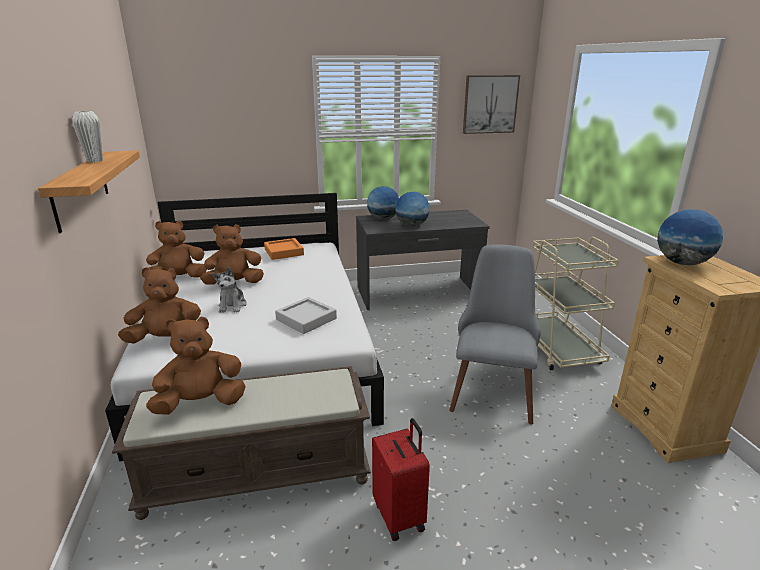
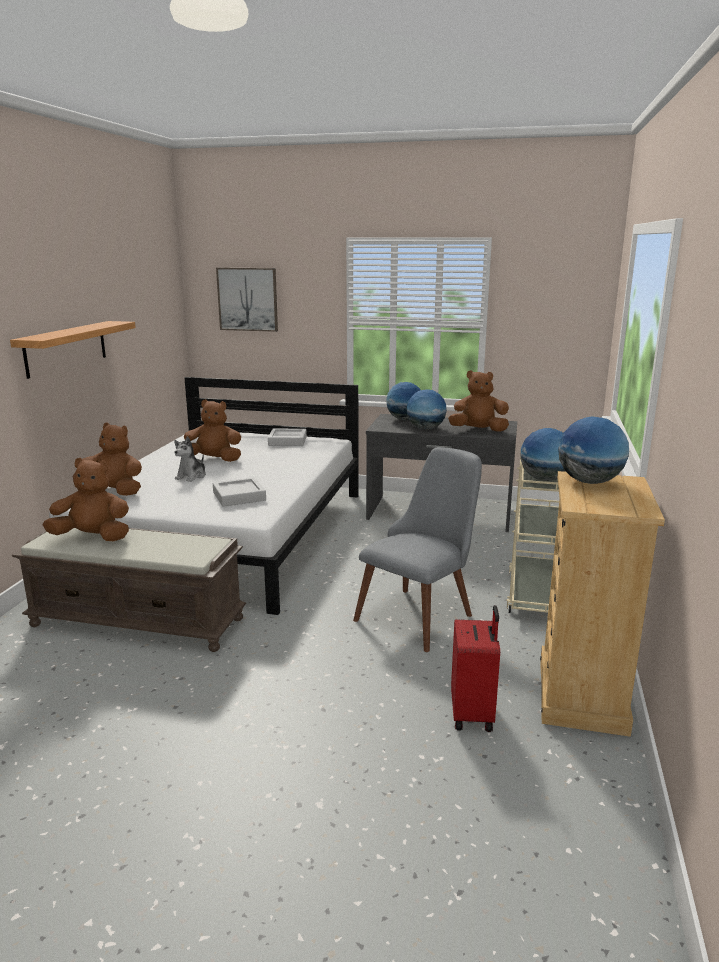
camera: 25 degrees right, 5 degrees down
white vase [72,111,103,162] -> none
brown plush toy [146,221,207,278] -> brown plush toy moved to [448,370,509,432]
orange tray [264,238,304,260] -> grey tray [268,429,307,446]
red suitcase [372,418,430,541] -> red suitcase moved to [451,605,500,732]
picture [463,75,520,134] -> picture moved to [216,268,278,332]
none -> globe [520,428,566,481]

